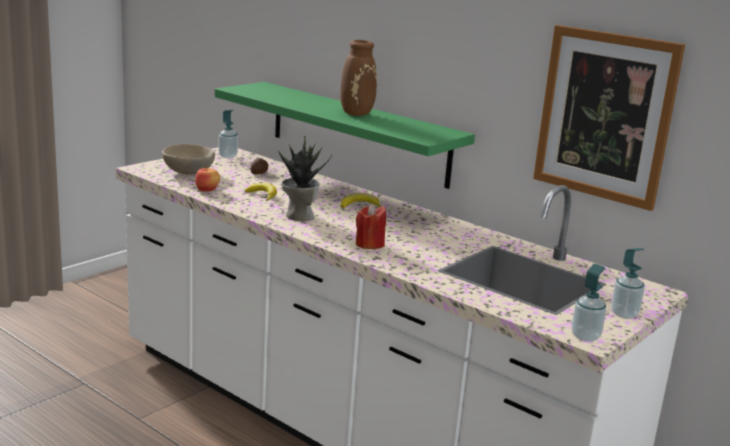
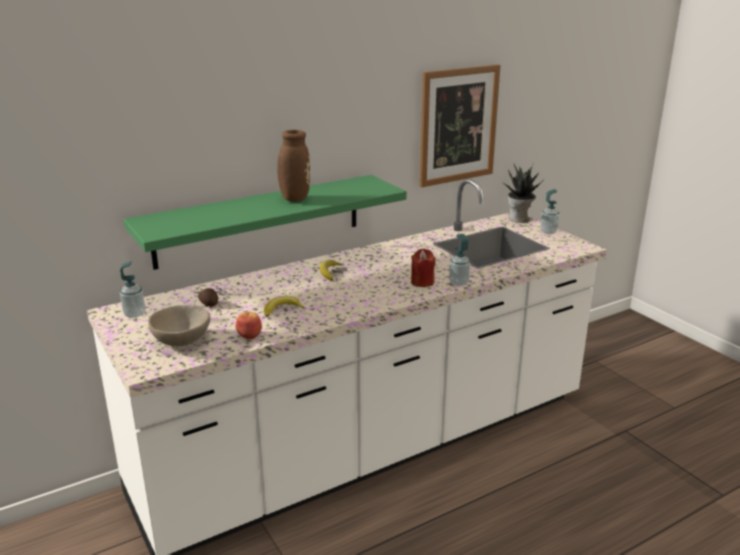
camera: 70 degrees left, 5 degrees up
potted plant [278,136,332,221] -> potted plant moved to [505,164,544,223]
soap dispenser [572,264,606,342] -> soap dispenser moved to [449,234,470,286]

